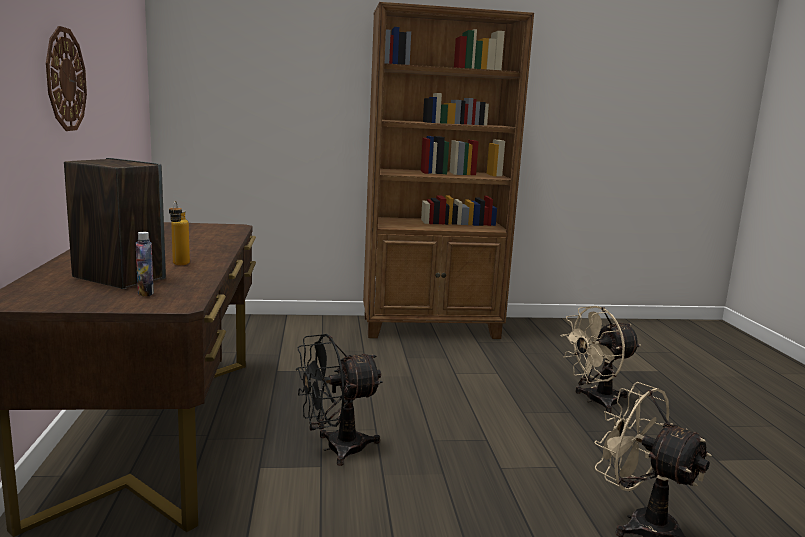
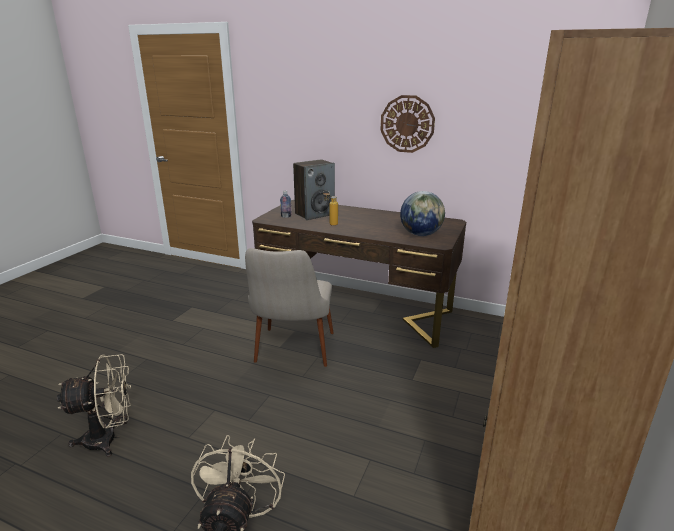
camera: 120 degrees right, 10 degrees up
black fan [296,334,383,466] -> beige chair [245,248,334,367]
none -> globe [400,191,445,236]

